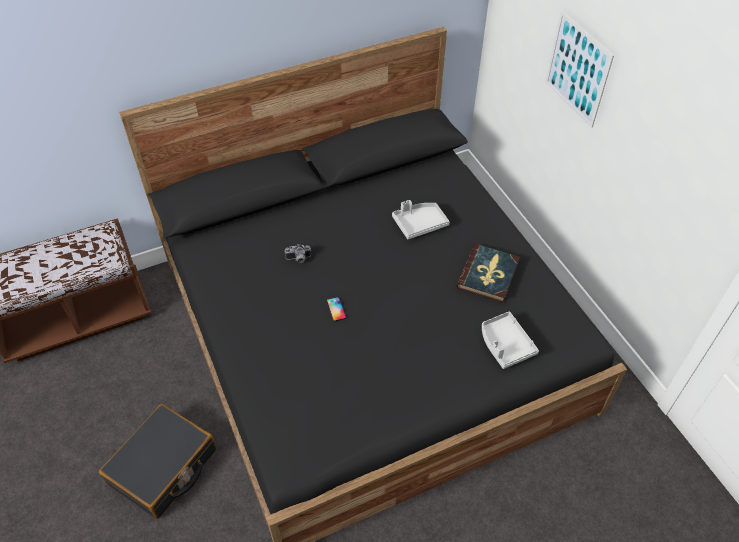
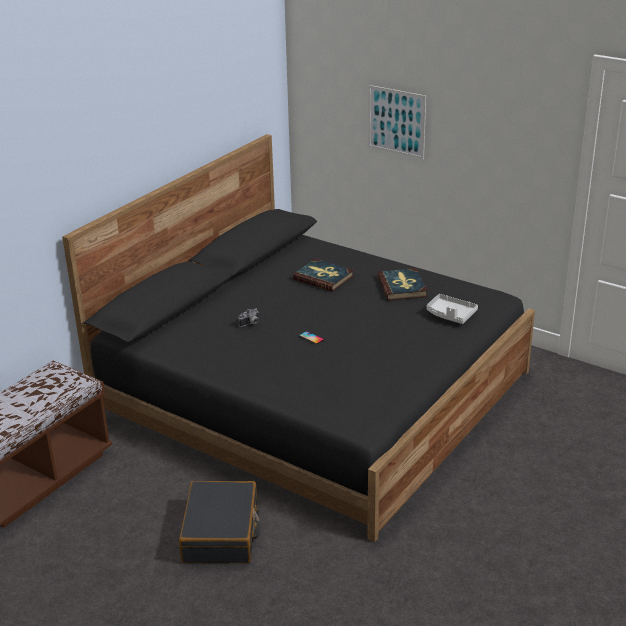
camera: 30 degrees left, 20 degrees down
grey tray [392,200,450,239] -> book [293,258,354,292]

